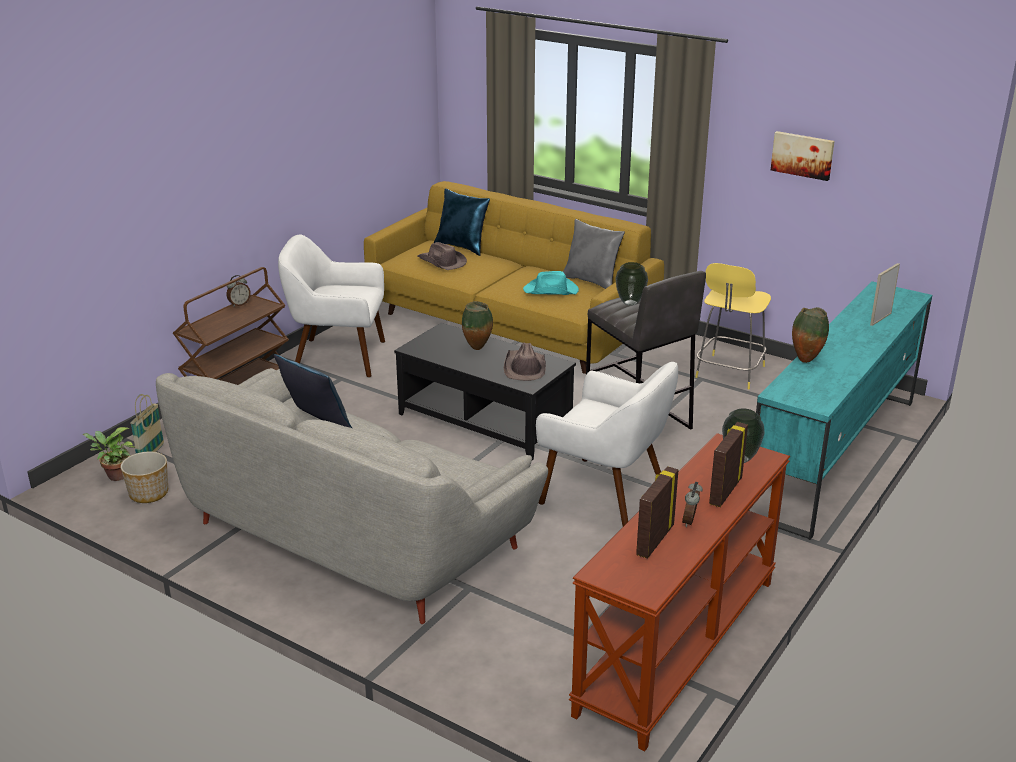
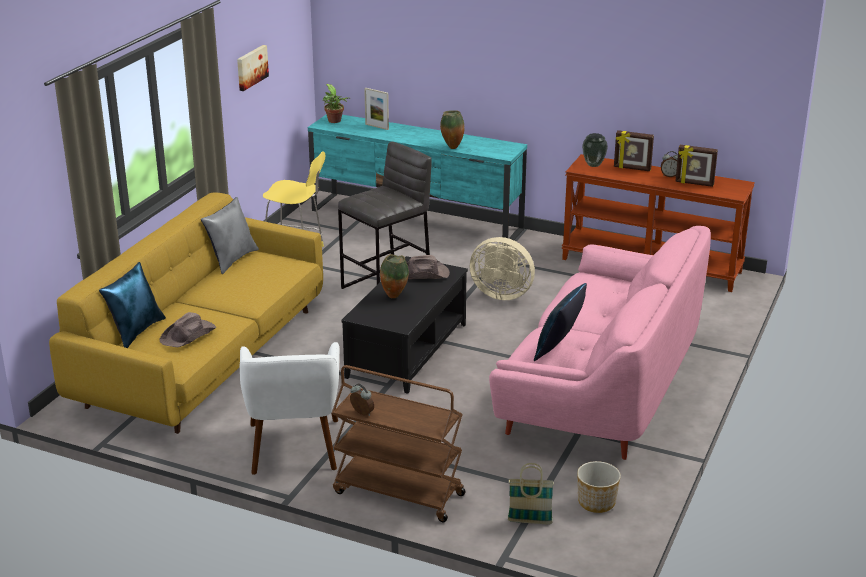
camera: 100 degrees left, 0 degrees up
potted plant [82,427,135,481] -> potted plant moved to [323,84,351,123]
grey sofa [156,368,548,624] -> pink sofa [489,226,711,460]
turquoise hat [523,271,579,295] -> none
white armchair [536,362,678,527] -> beige fan [470,237,535,300]
vase [615,262,648,306] -> none

